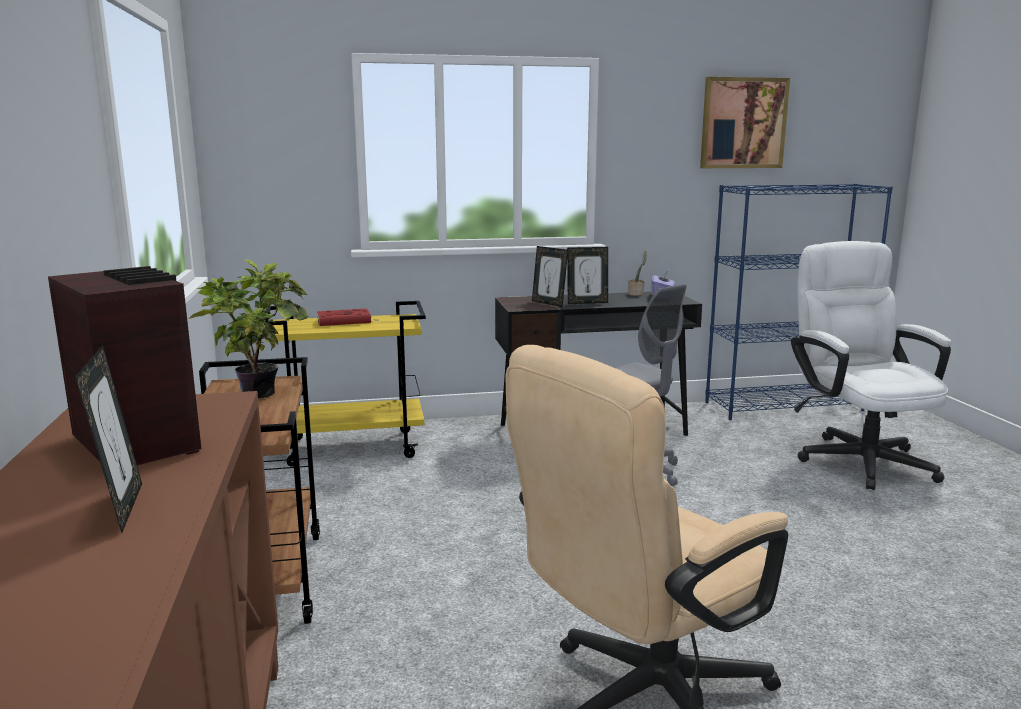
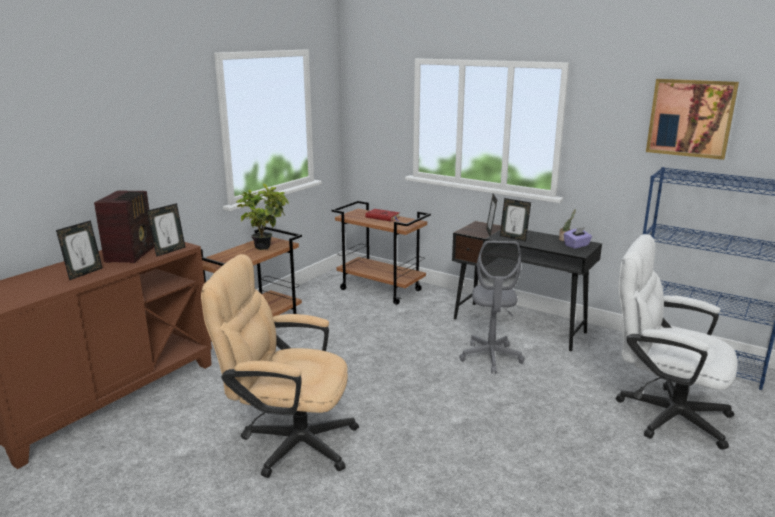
camera: 45 degrees right, 5 degrees up
yellow cart [261,301,426,467] -> brown cart [332,201,431,305]
white office chair [791,241,951,490] -> white office chair turned 90 degrees counterclockwise [616,234,737,449]
none -> picture frame [147,203,186,257]

